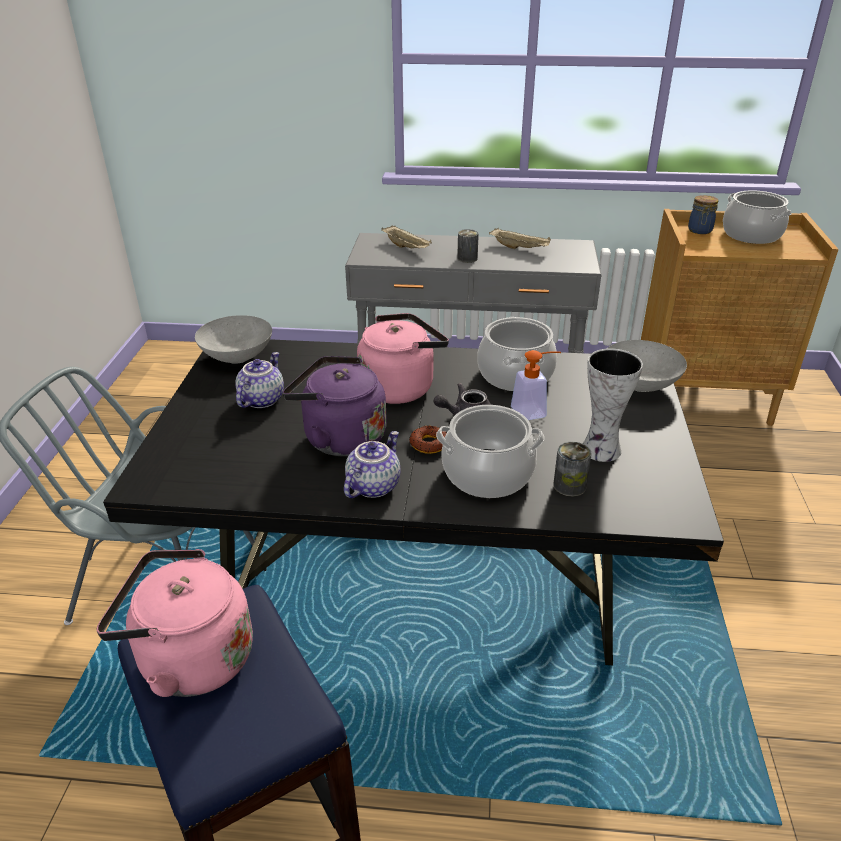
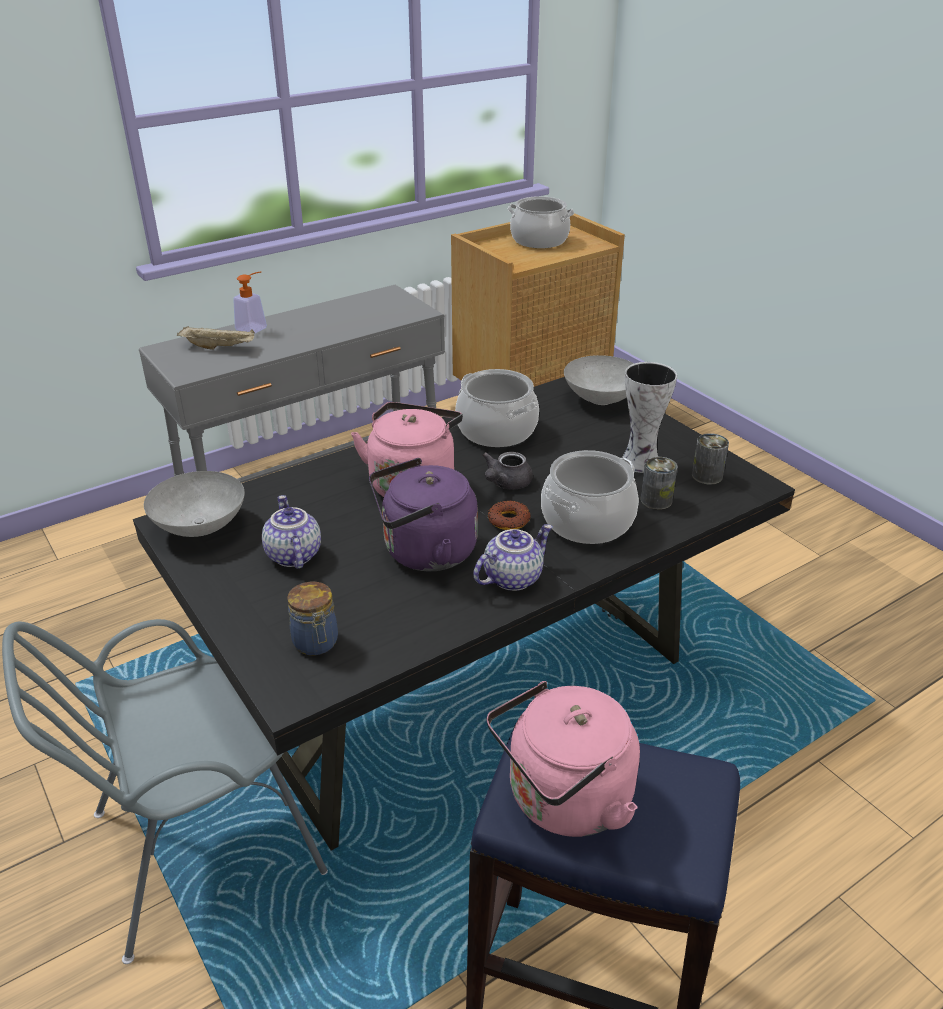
camera: 40 degrees left, 0 degrees up
teapot [344,431,401,498] -> teapot turned 60 degrees clockwise [473,524,553,591]
can [457,229,479,263] -> can moved to [692,433,729,484]
beige tray [489,228,551,249] -> none
soap dispenser [511,350,561,420] -> soap dispenser moved to [233,271,267,333]
jar [688,195,719,234] -> jar moved to [287,582,338,655]

